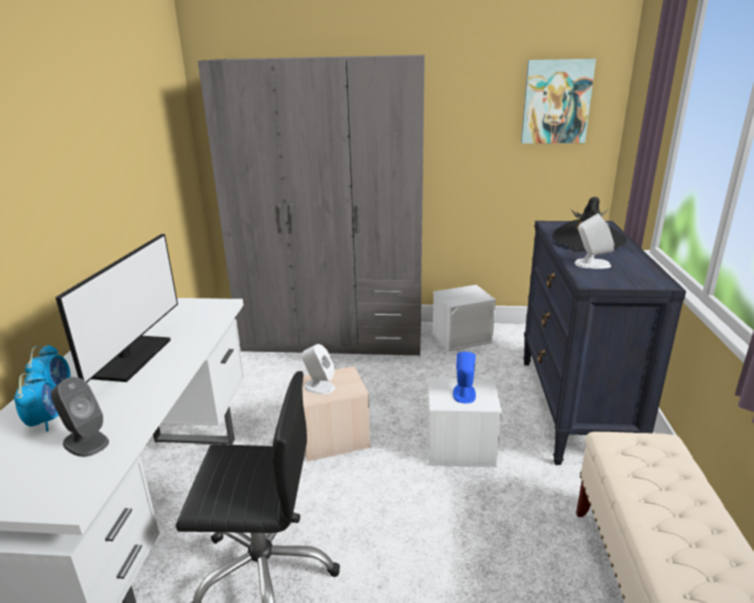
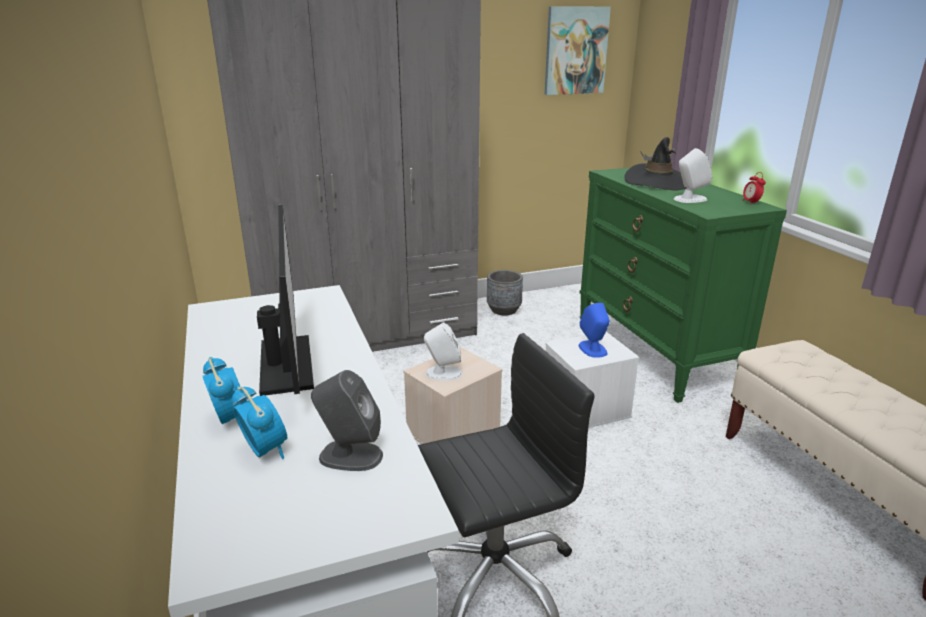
camera: 25 degrees left, 0 degrees up
white storage box [432,285,496,351] -> grey planter [487,270,523,315]
black dresser [523,221,686,465] -> green dresser [580,167,787,403]
none -> alarm clock [742,172,766,205]

